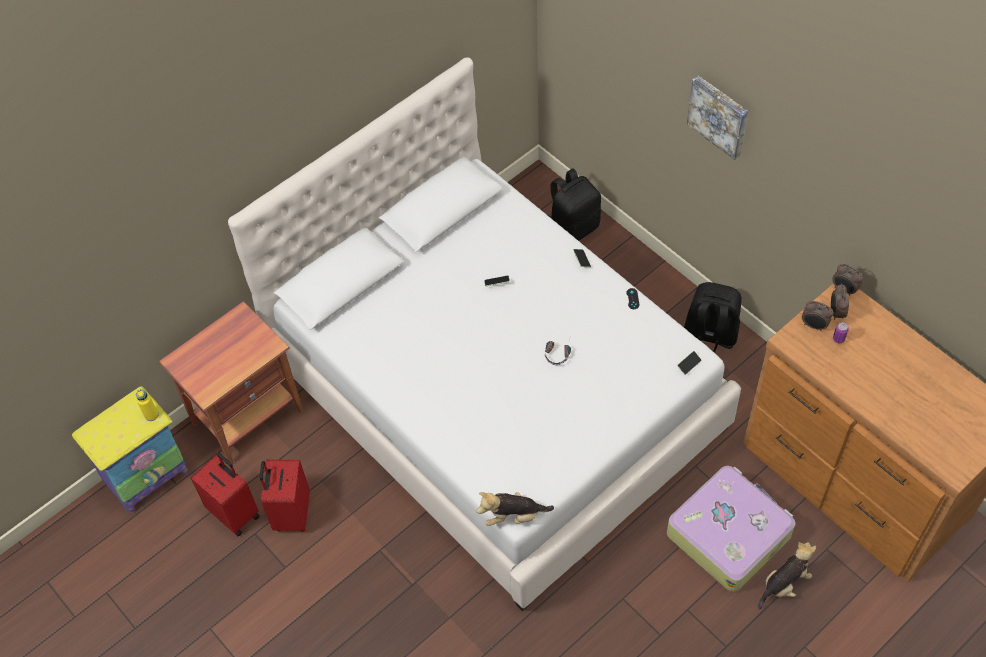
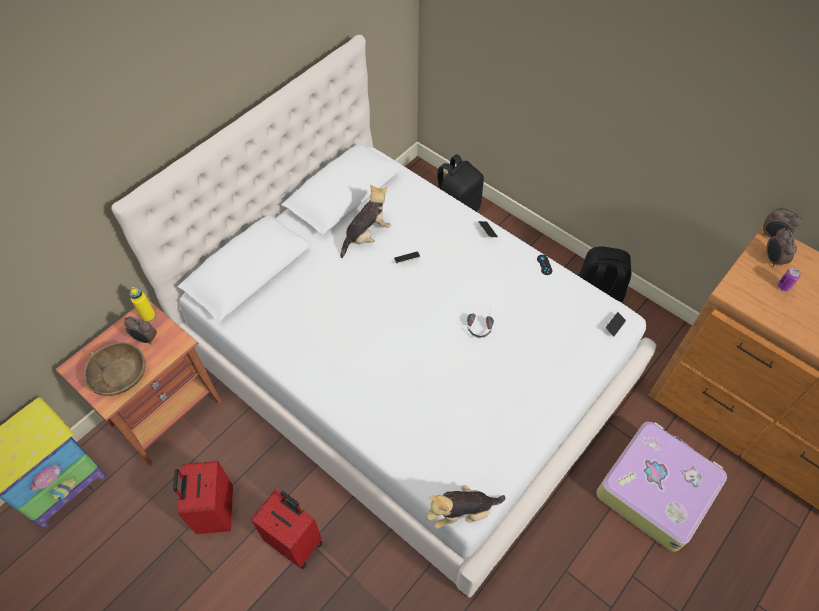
camera: 10 degrees left, 0 degrees up
yellow bottle [136,389,159,421] -> yellow bottle moved to [129,287,156,322]
red suitcase [191,453,259,536] -> red suitcase moved to [251,490,322,569]
picture [687,75,748,160] -> none
plush toy [758,542,816,610] -> plush toy moved to [341,185,391,258]
alarm clock [802,301,833,331] -> alarm clock moved to [124,316,157,345]
none -> brown bowl [83,342,146,396]

